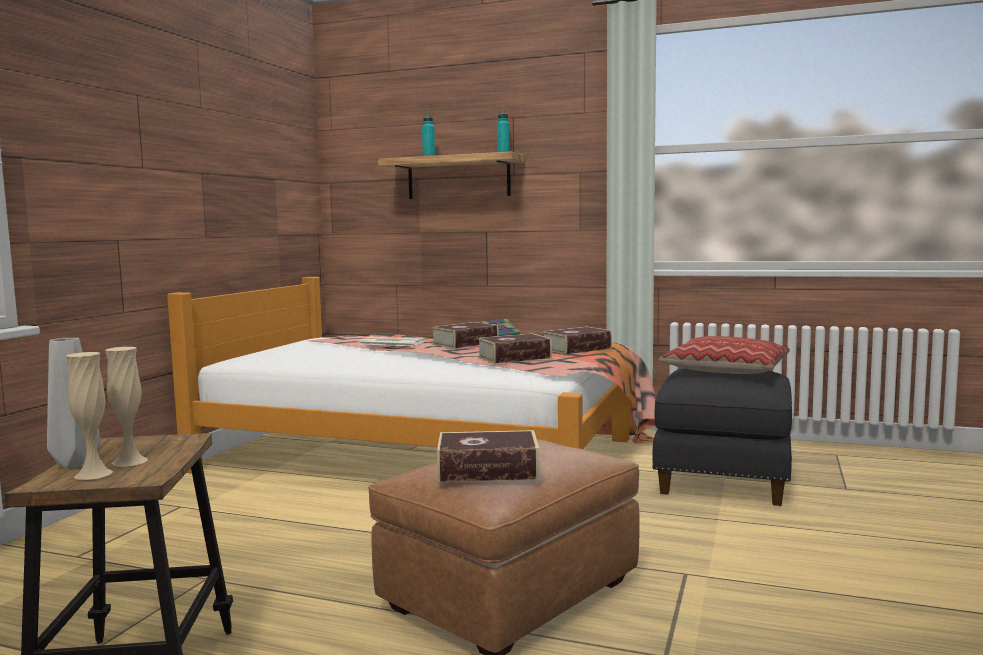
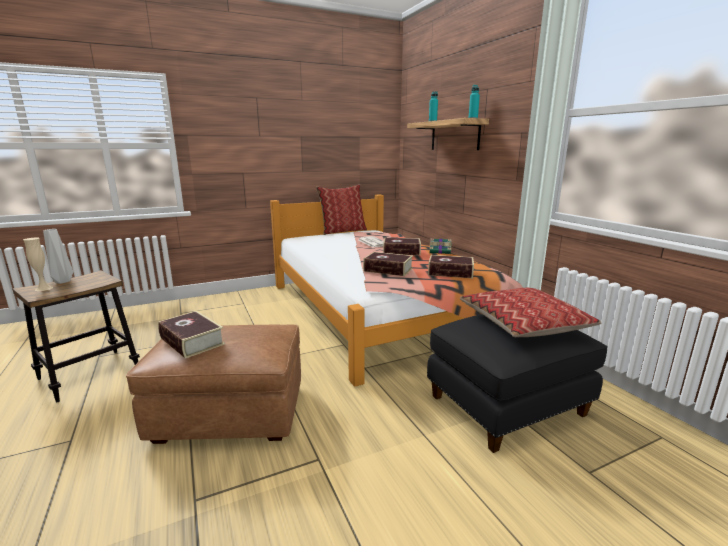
camera: 45 degrees right, 10 degrees up
beige vase [105,347,148,467] -> none
none -> pillow [316,184,367,235]

